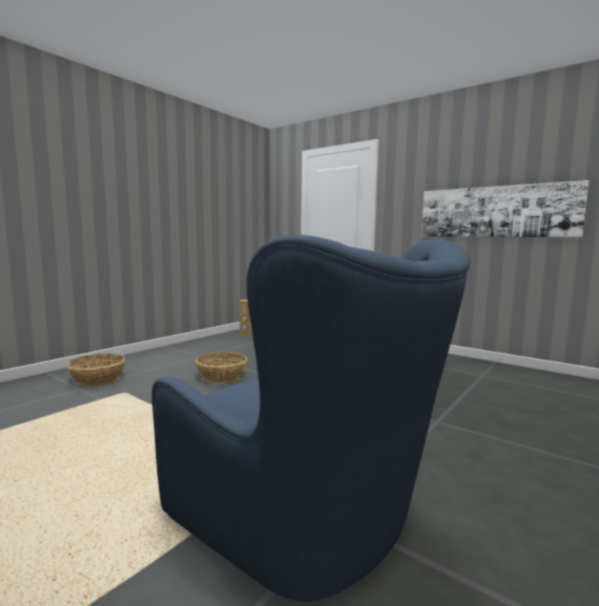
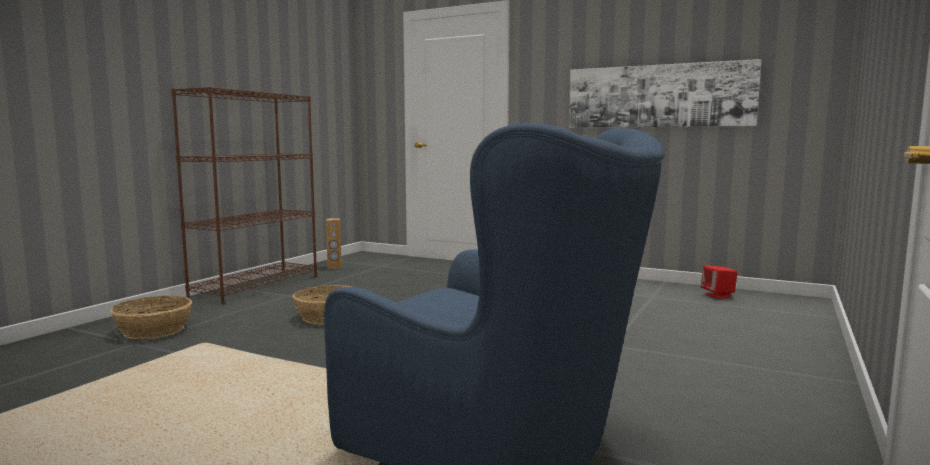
camera: 10 degrees left, 0 degrees up
none -> brown bookcase [171,87,317,304]
none -> red speaker [701,266,738,299]

